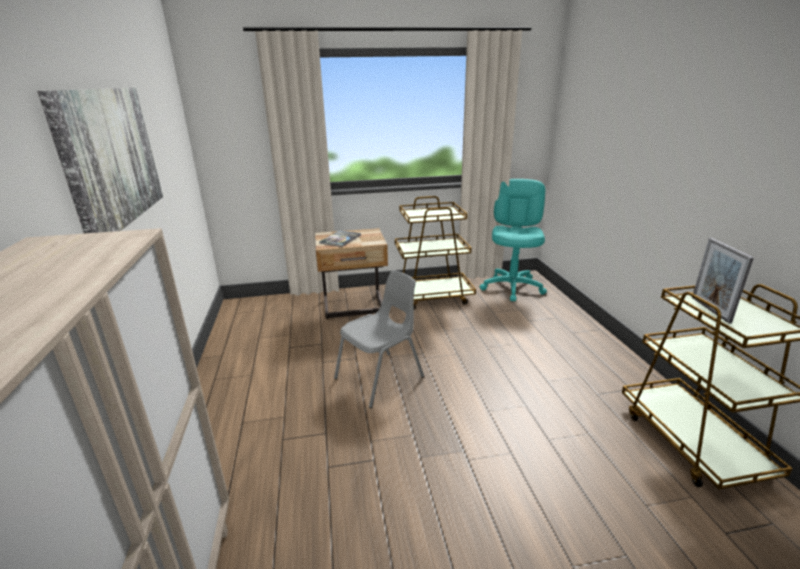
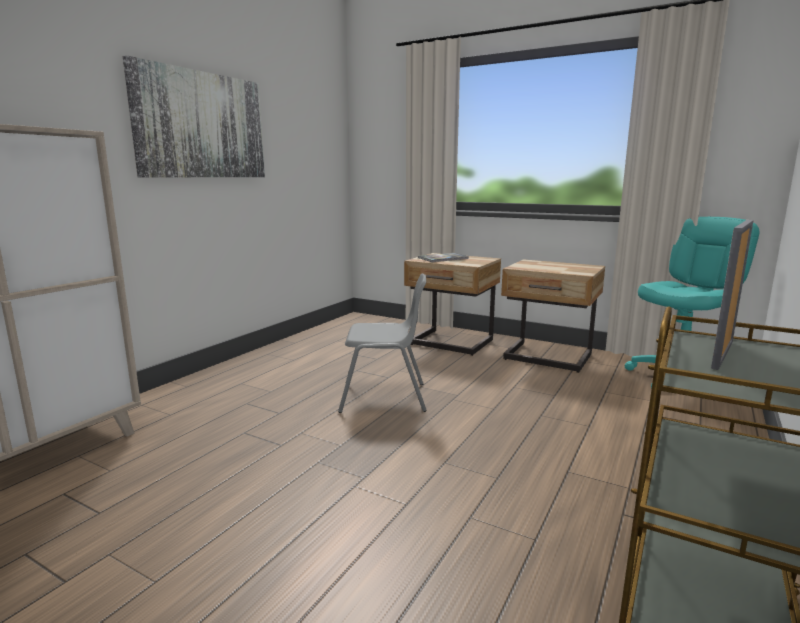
camera: 40 degrees right, 10 degrees down
brown cart [395,196,476,309] -> beige nightstand [501,259,605,373]

